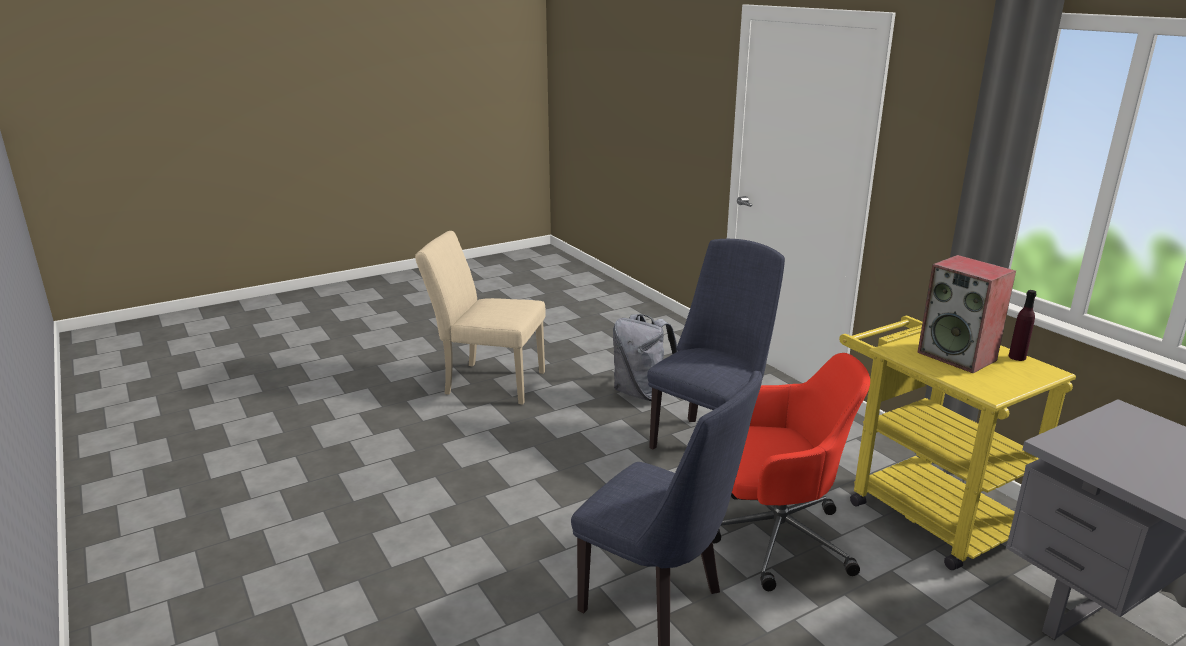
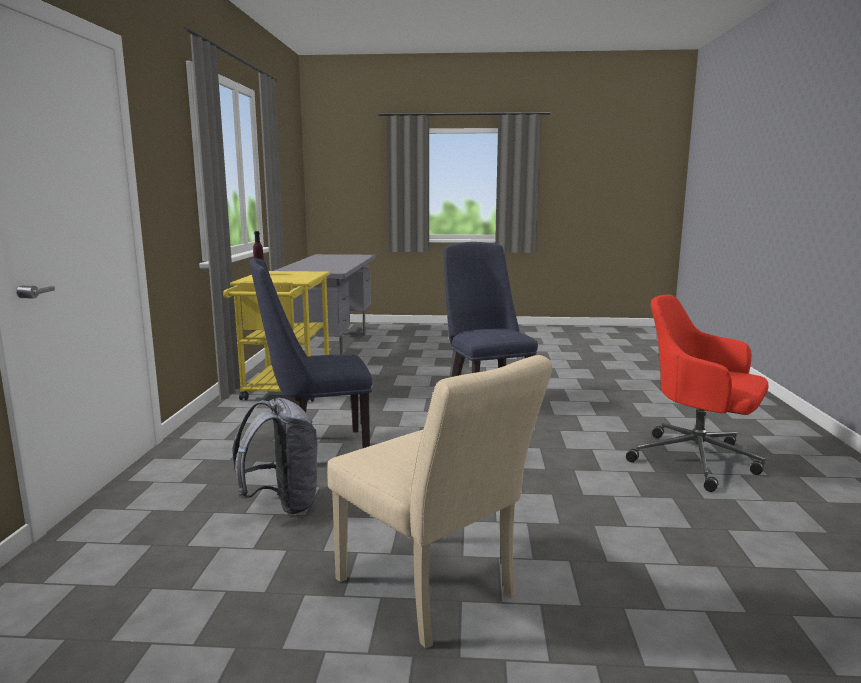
camera: 145 degrees left, 10 degrees down
red office chair [713,353,870,591] -> red office chair moved to [626,295,768,492]
speaker [917,255,1016,373] -> none

